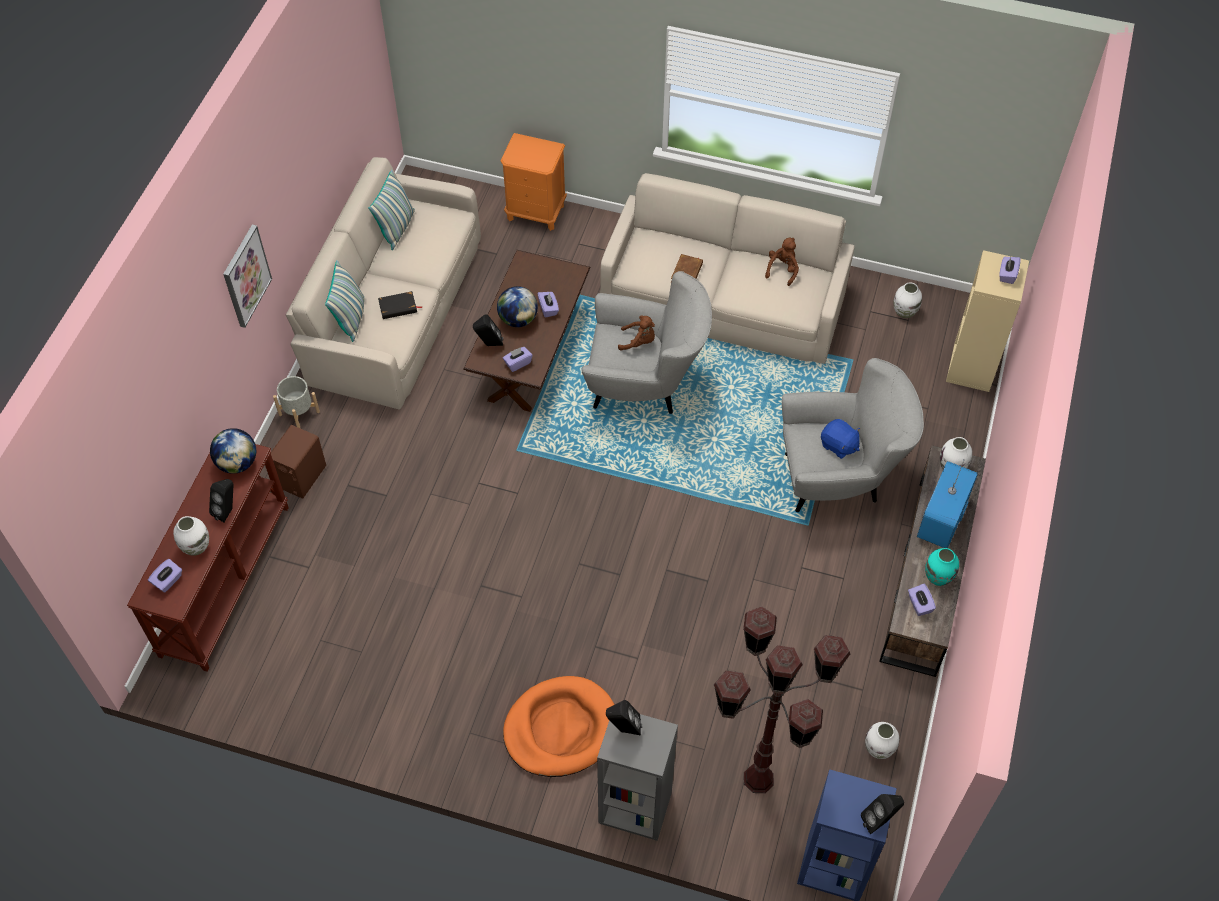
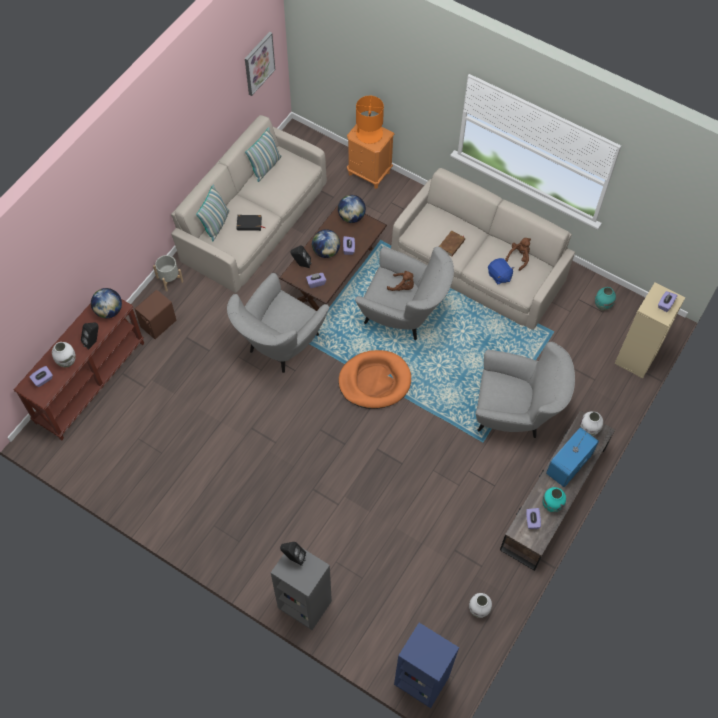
camera: 15 degrees right, 5 degrees up
picture [223,225,272,328] -> picture moved to [245,32,275,96]
orange dog bed [503,676,615,777] -> orange dog bed moved to [338,350,411,409]
brown floor lamp [714,607,850,793] -> none
blue plush toy [821,419,860,459] -> blue plush toy moved to [488,258,514,284]
black speaker [861,794,904,834] -> none
white vase [894,282,922,318] -> turquoise vase [595,287,616,311]
none -> grey armchair [227,273,329,373]
none -> globe [338,195,366,223]
none -> orange table lamp [356,96,384,144]

